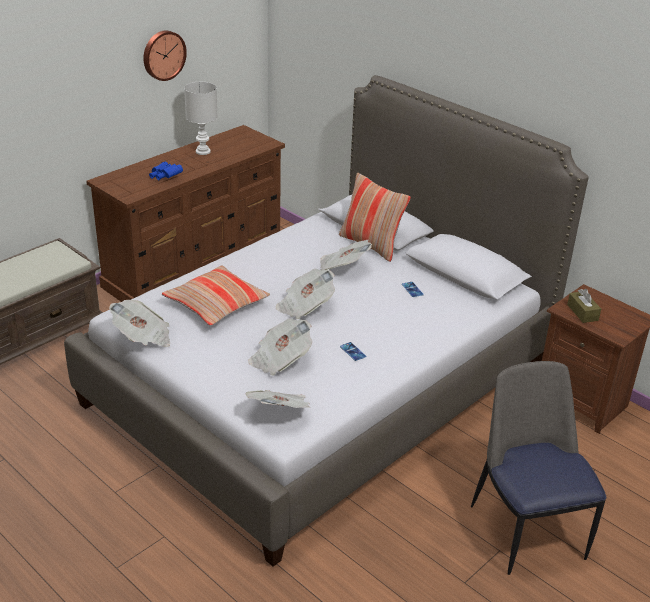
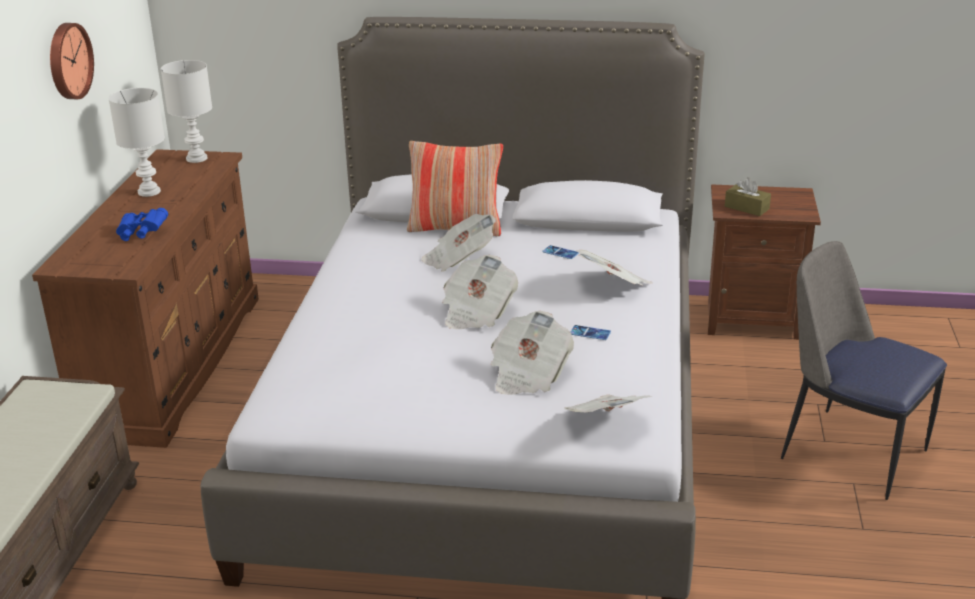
camera: 35 degrees left, 5 degrees down
newspaper [109,300,170,347] -> newspaper moved to [576,250,652,285]
pillow [162,265,270,326] -> none
none -> white table lamp [161,60,212,163]

